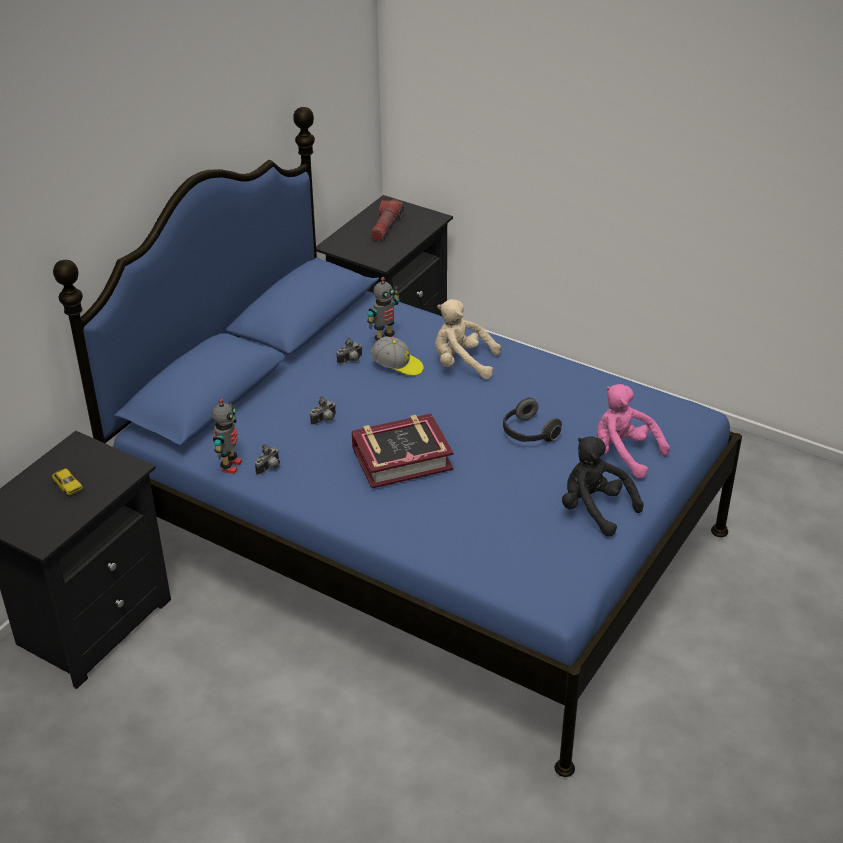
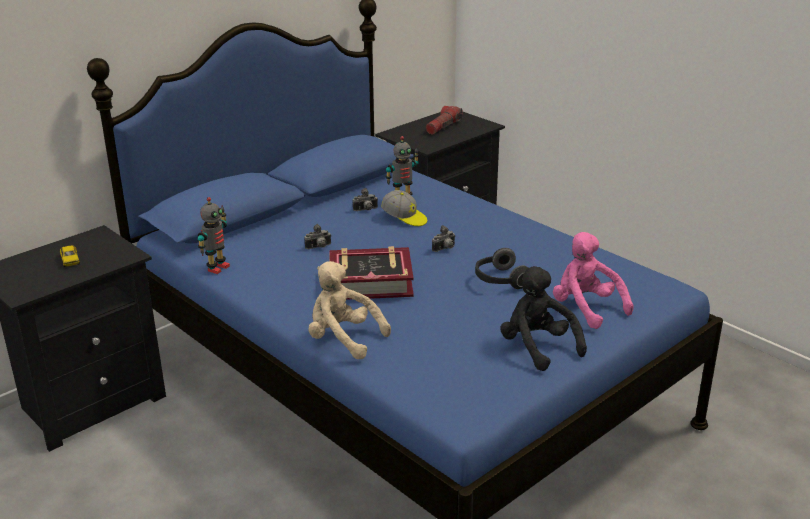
camera: 15 degrees right, 10 degrees down
camera [255,444,280,475] -> camera moved to [432,225,455,252]
beige plush toy [435,299,501,379] -> beige plush toy moved to [308,261,391,359]

